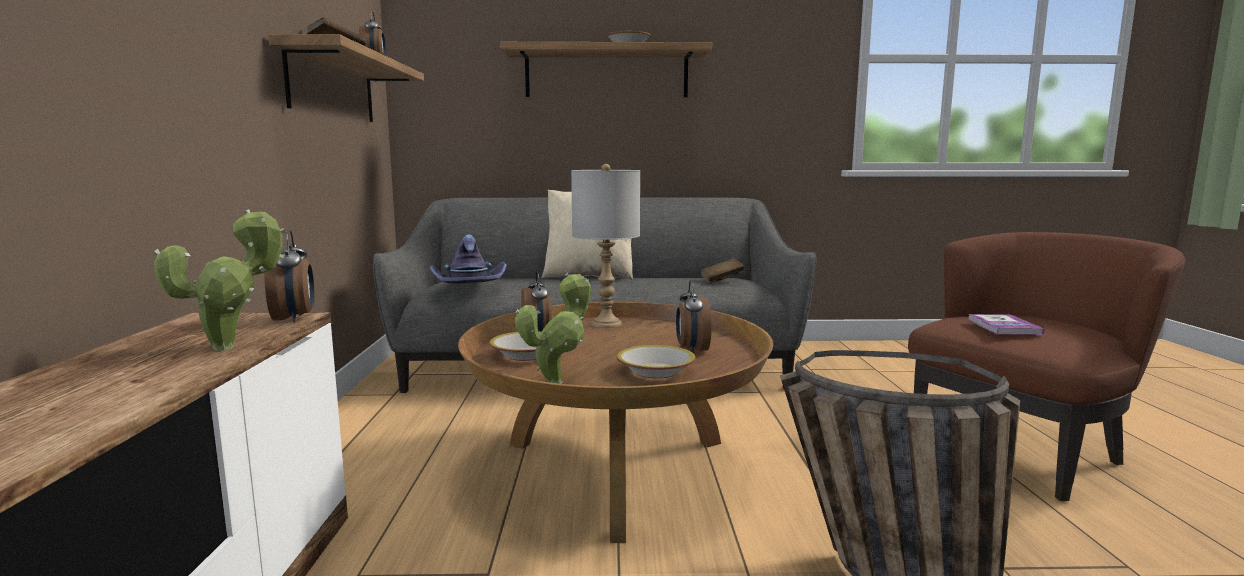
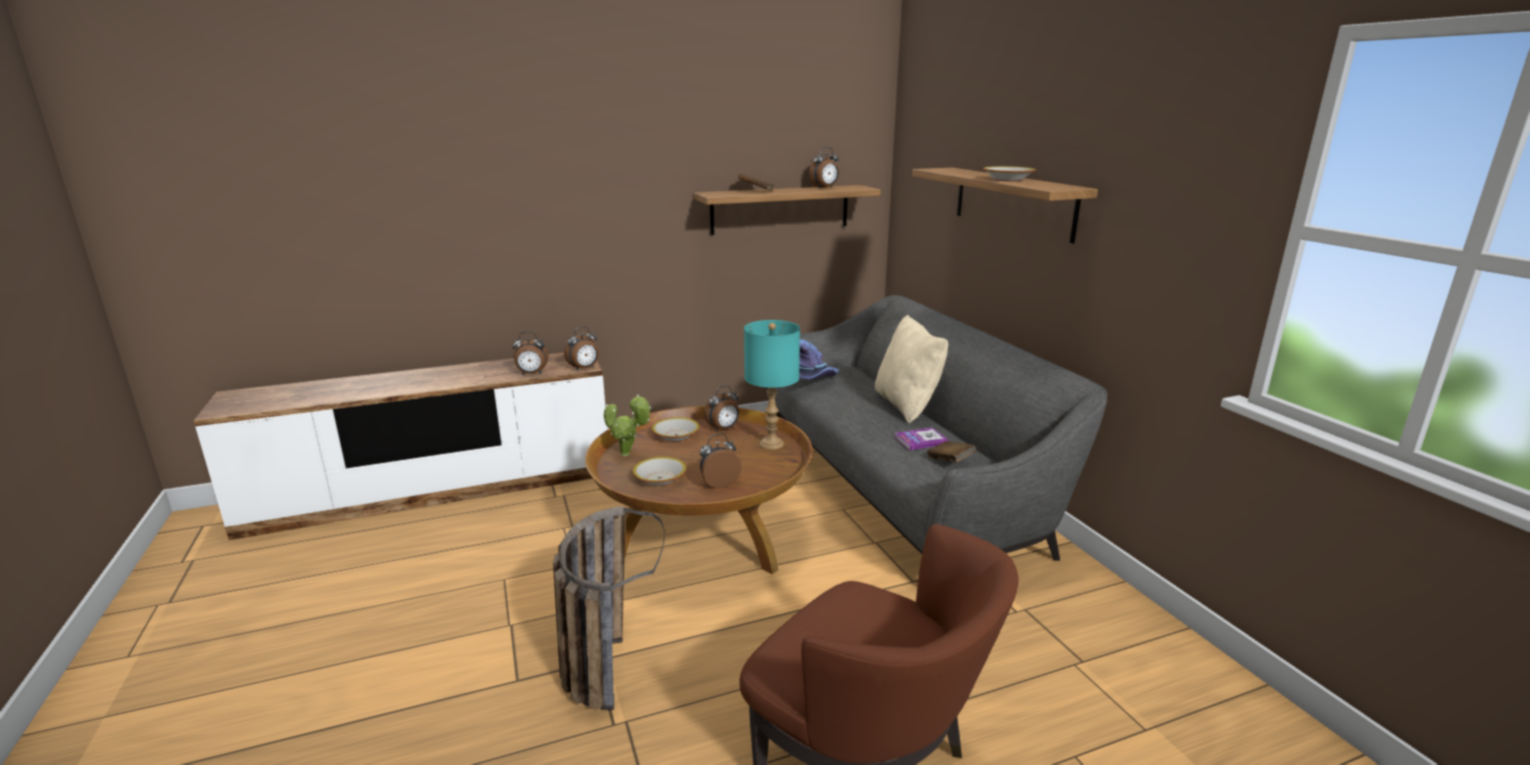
camera: 70 degrees right, 10 degrees up
potted plant [154,209,286,351] -> alarm clock [513,331,548,375]
grey table lamp [571,164,640,328] -> turquoise table lamp [744,320,800,450]
book [968,314,1045,335] -> book moved to [895,427,949,450]

